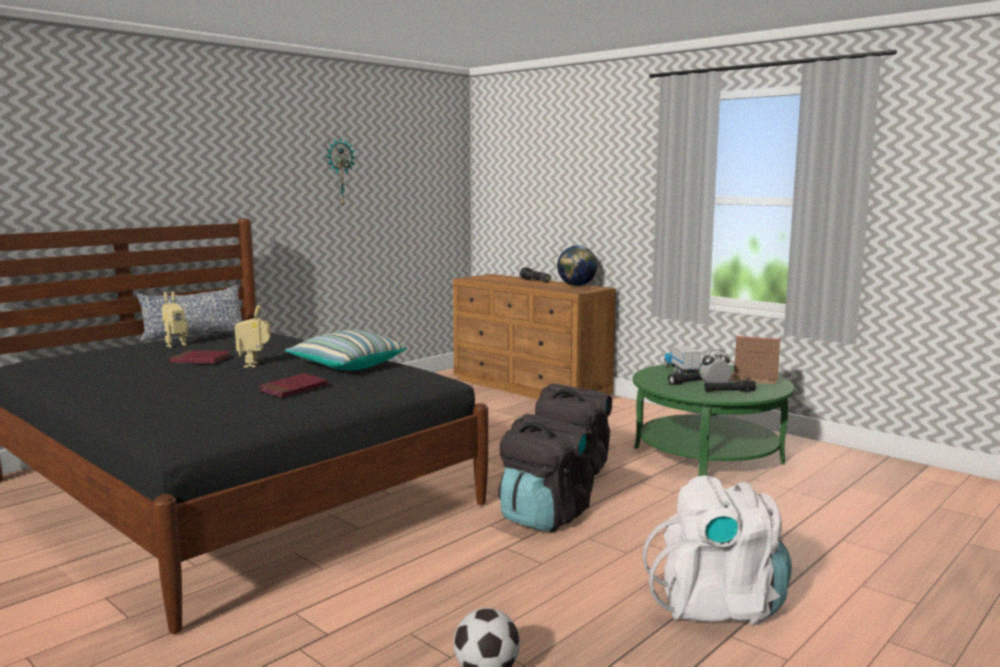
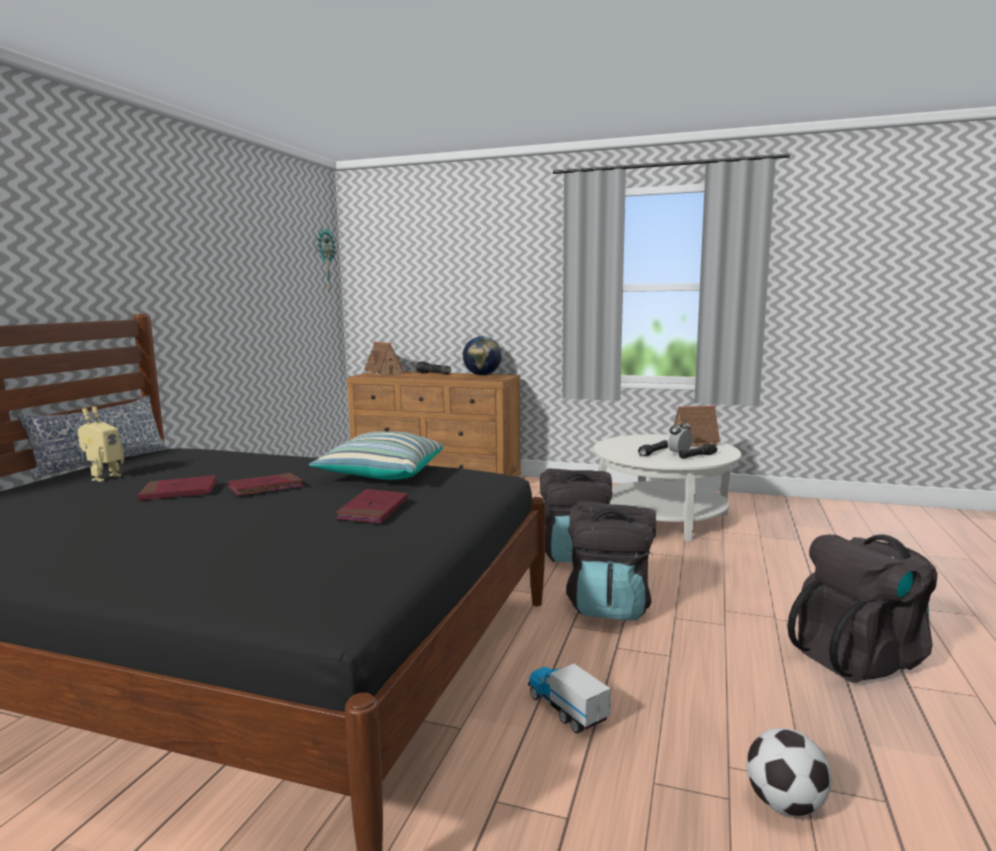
camera: 25 degrees left, 0 degrees up
toy robot [235,305,271,368] -> red book [227,473,304,496]
wall clock [325,137,357,206] -> wall clock moved to [317,229,336,293]
green coffee table [633,363,795,476] -> white coffee table [593,434,741,541]
white backpack [642,475,792,625] -> black backpack [787,534,937,683]
toy truck [664,346,701,374] -> toy truck moved to [528,664,611,733]
none -> toy house [364,341,403,376]

